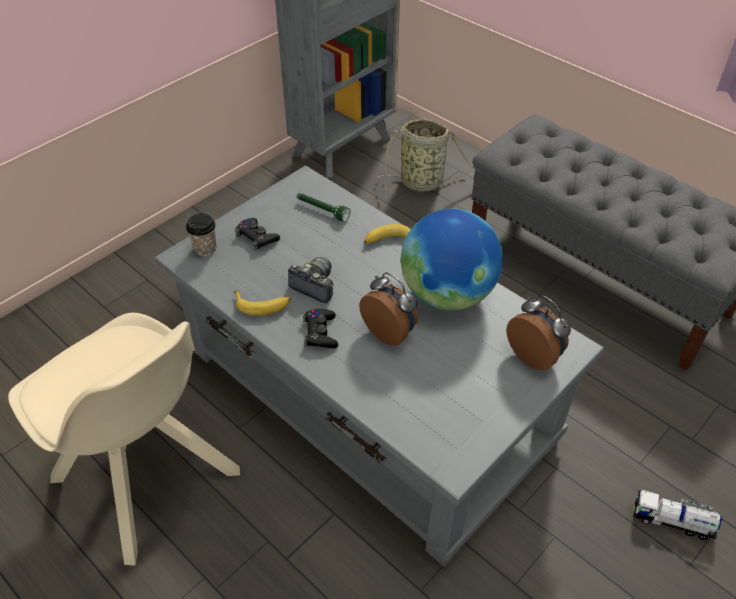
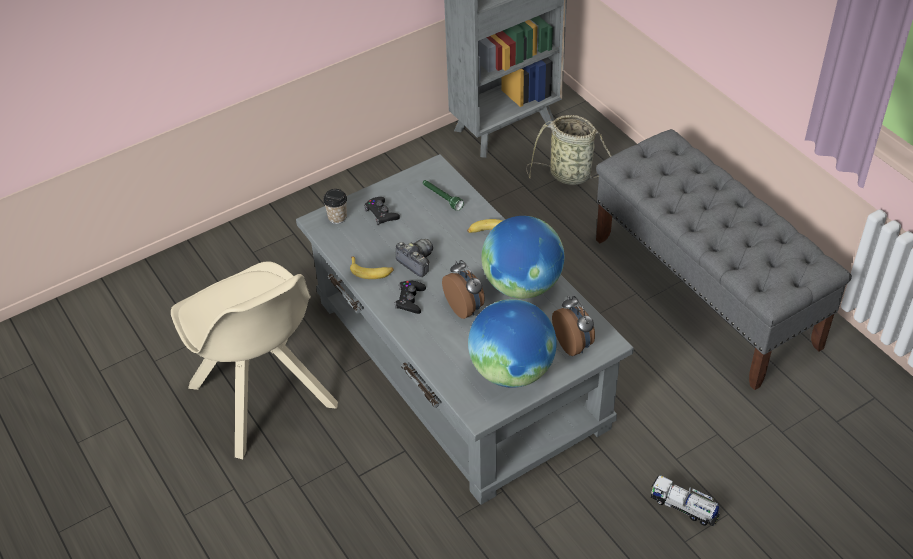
camera: 15 degrees right, 0 degrees up
none -> globe [468,299,557,388]

